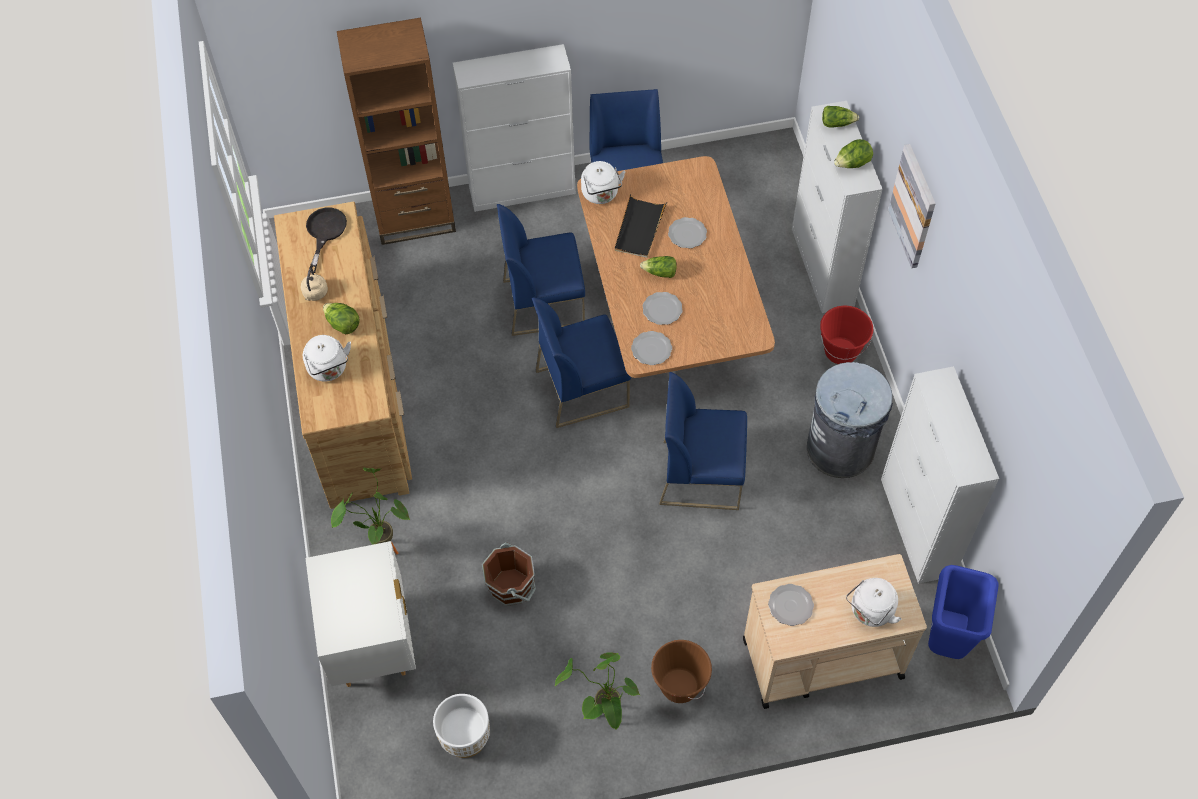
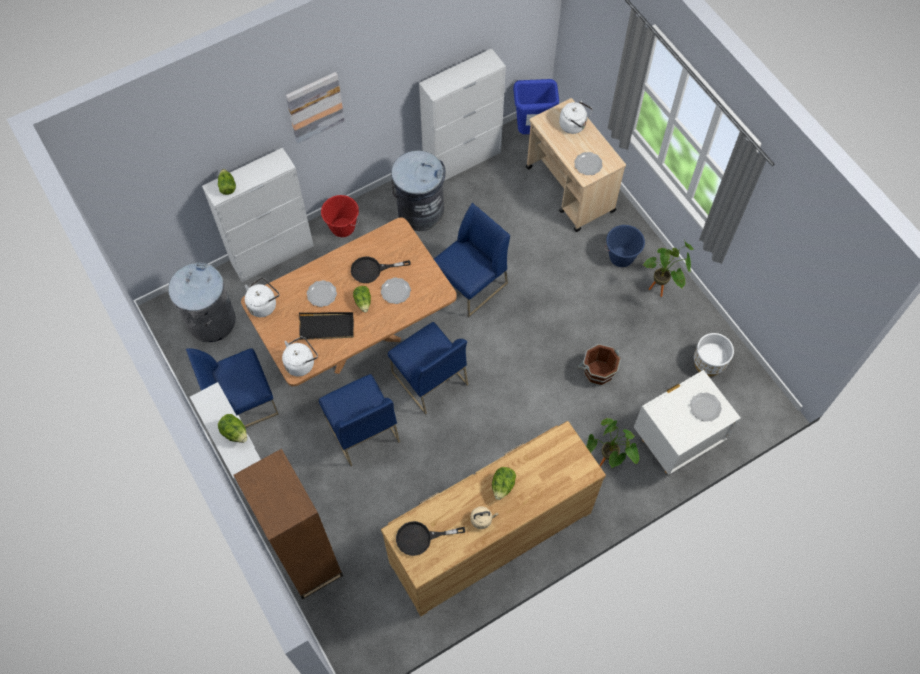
camera: 110 degrees left, 5 degrees up
white kettle [303,335,351,382] -> white kettle moved to [245,277,279,317]
plate [631,331,672,365] -> plate moved to [690,392,722,422]
brown bucket [651,640,712,703] -> blue bucket [605,225,645,267]
blue chair [659,372,747,510] -> blue chair turned 120 degrees counterclockwise [434,203,510,317]
lettuce [834,139,873,168] -> lettuce moved to [218,414,247,443]
none -> grey trash can [168,263,236,342]
none -> black frying pan [351,257,411,283]

